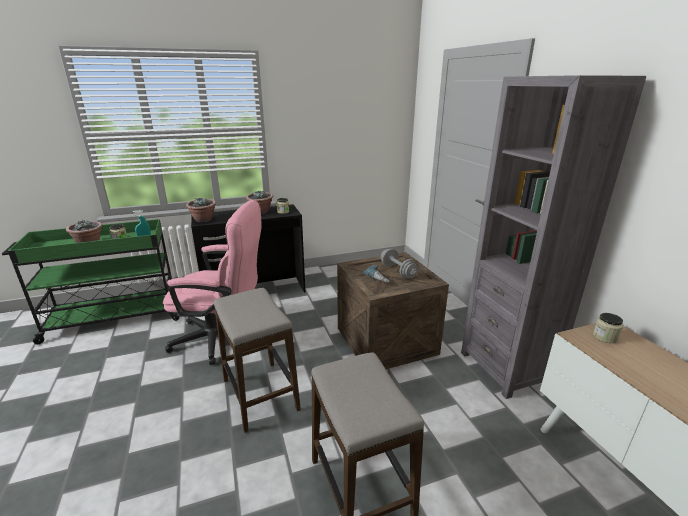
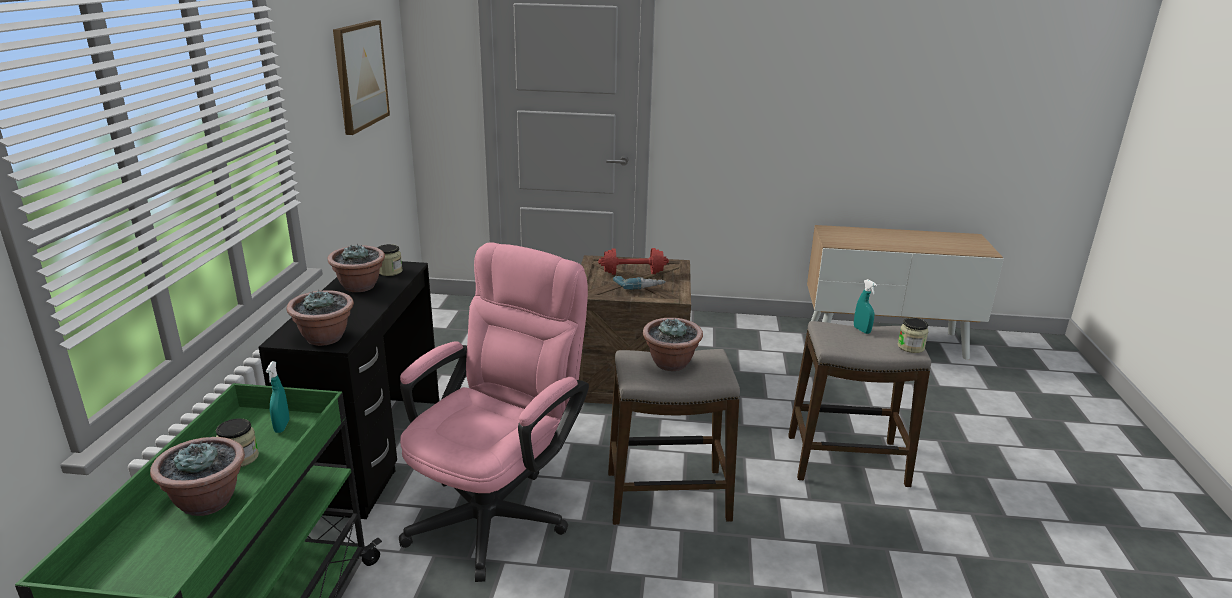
camera: 65 degrees left, 0 degrees up
grey dumbbell [380,249,418,278] -> red dumbbell [598,248,669,275]
grey bookcase [461,75,646,399] -> none
jar [593,313,623,343] -> jar moved to [898,318,929,353]
none -> picture [333,20,390,135]
none -> potted plant [643,318,703,371]
none -> turquoise spray bottle [854,279,877,334]

